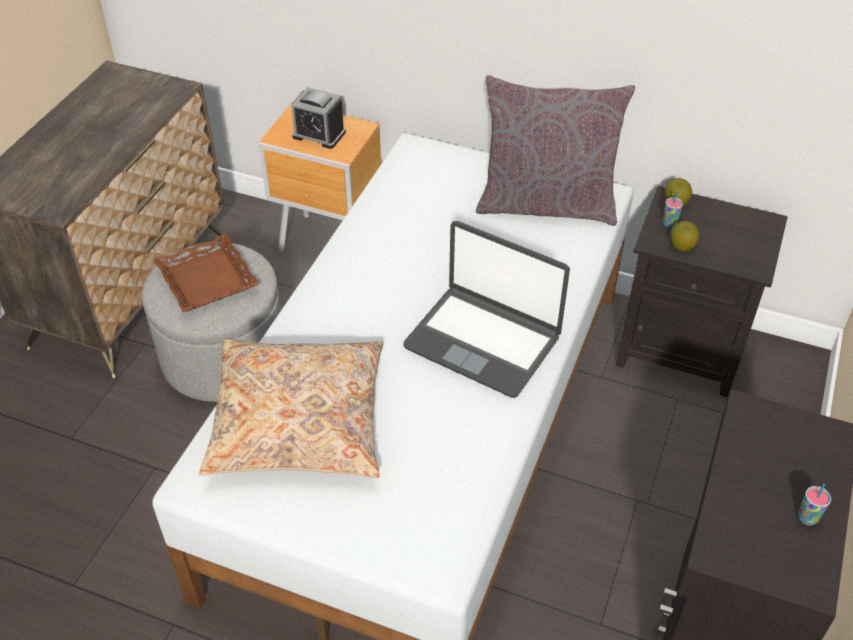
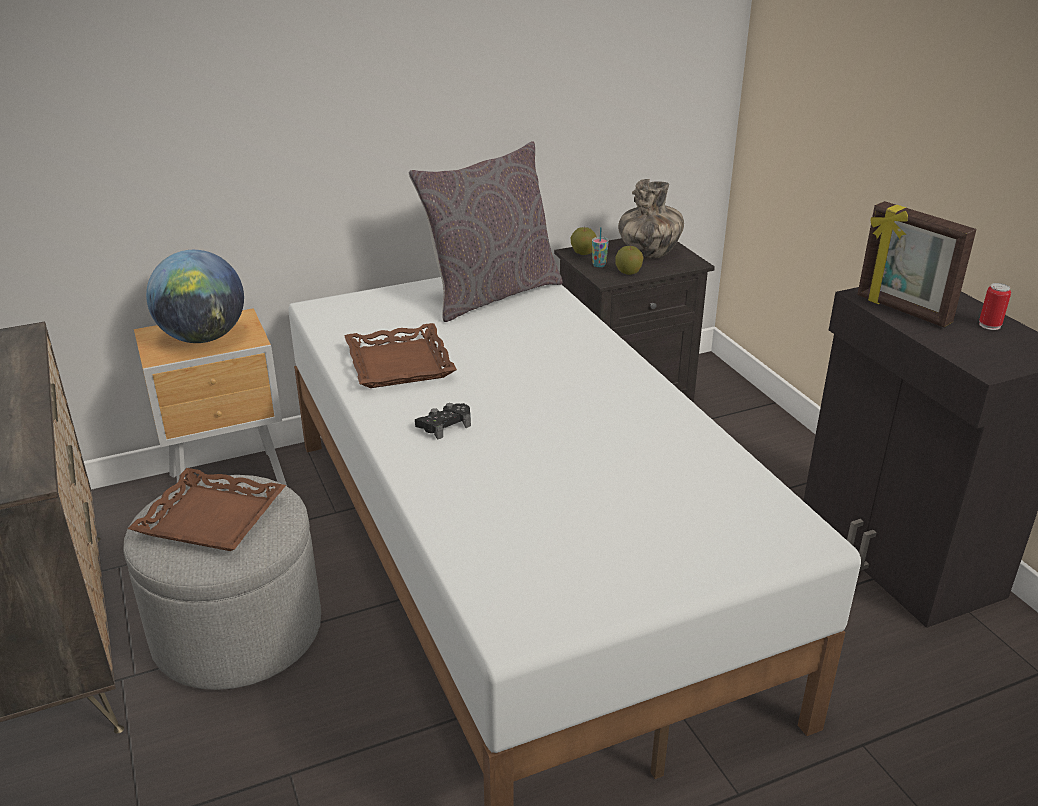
camera: 45 degrees left, 15 degrees down
beige pillow [199,338,383,478] -> none
alarm clock [291,87,346,149] -> globe [146,250,244,343]
laptop [403,221,570,398] -> none
cup [798,484,831,525] -> can [979,283,1011,330]
none -> brown tray [344,323,457,388]
none -> black game controller [415,403,471,440]
none -> vase [618,179,684,258]
none -> picture frame [857,201,977,327]

